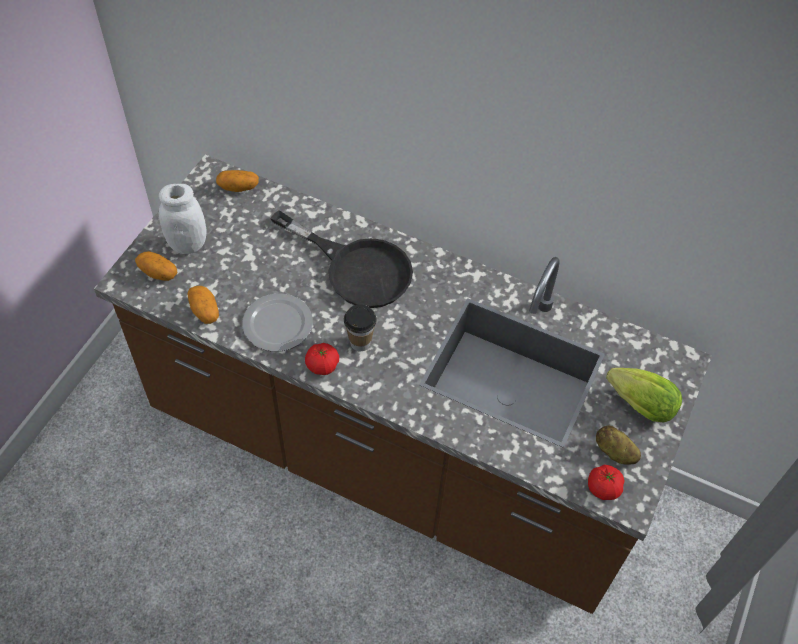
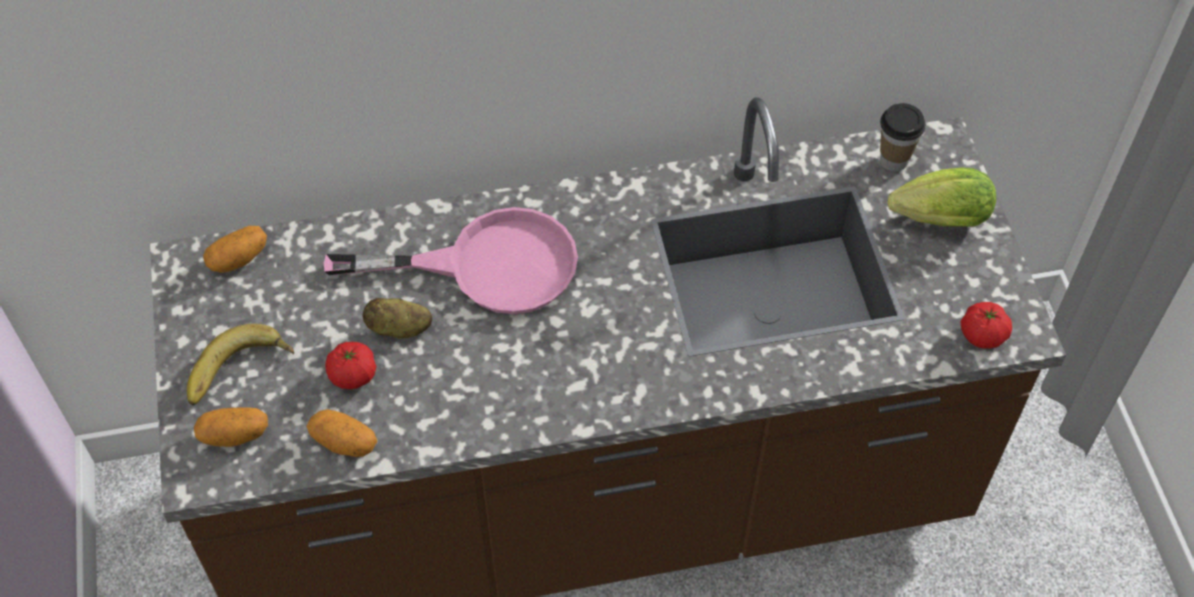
camera: 35 degrees left, 0 degrees up
white jar [159,184,207,254] -> banana [187,323,294,405]
plate [242,293,313,352] -> none
black frying pan [270,210,413,308] -> pink frying pan [324,207,578,314]
tomato [305,343,339,375] -> tomato moved to [325,342,377,389]
cup [344,304,377,351] -> cup moved to [880,103,926,172]
potato [596,425,641,465] -> potato moved to [363,298,432,339]

